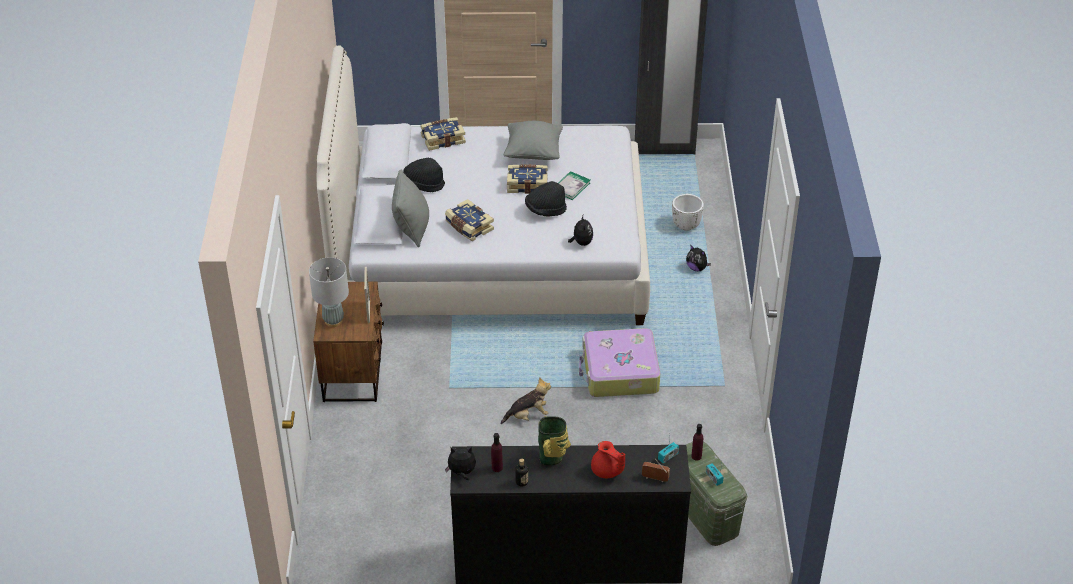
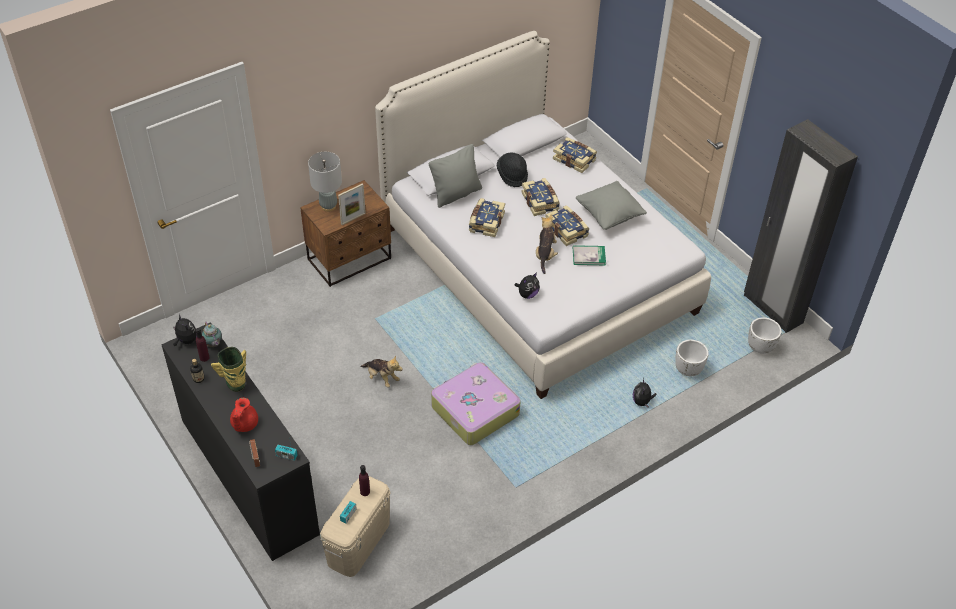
camera: 55 degrees right, 5 degrees up
black hat [525,181,567,217] -> plush toy [536,214,558,274]
green storage box [686,441,747,546] -> beige storage box [320,476,390,577]
none -> teapot [202,321,222,347]
none -> book [521,178,560,216]
none -> white planter [748,317,782,354]

